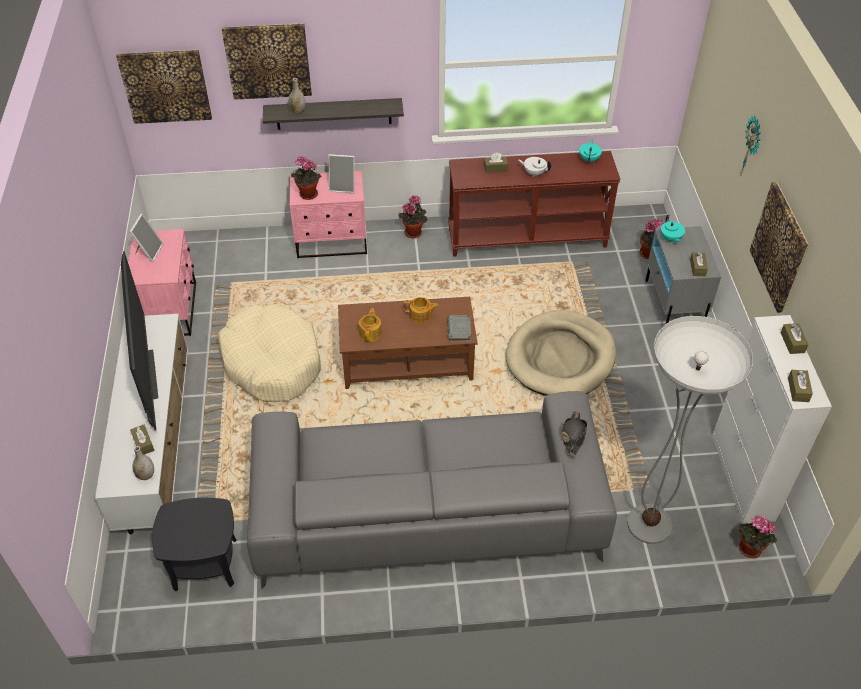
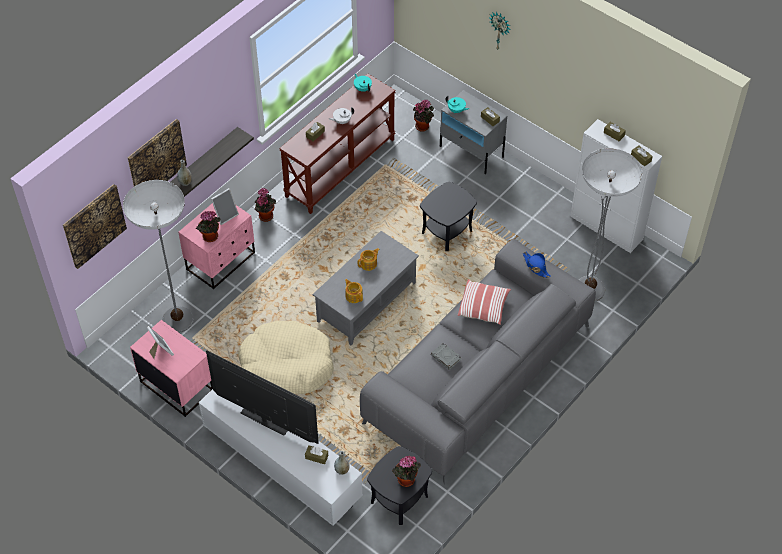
camera: 45 degrees left, 5 degrees up
brown coffee table [338,297,477,389] -> grey coffee table [313,231,419,345]
grey book [448,315,472,342] -> grey book moved to [431,343,462,370]
beige dog bed [506,310,616,396] -> black side table [420,182,477,251]
black hat [562,411,588,457] -> blue hat [523,252,551,278]
potted plant [739,515,777,558] -> potted plant moved to [392,455,421,487]
picture [750,182,809,313] -> none
none -> floor lamp [123,180,194,333]
none -> pillow [458,279,511,325]

